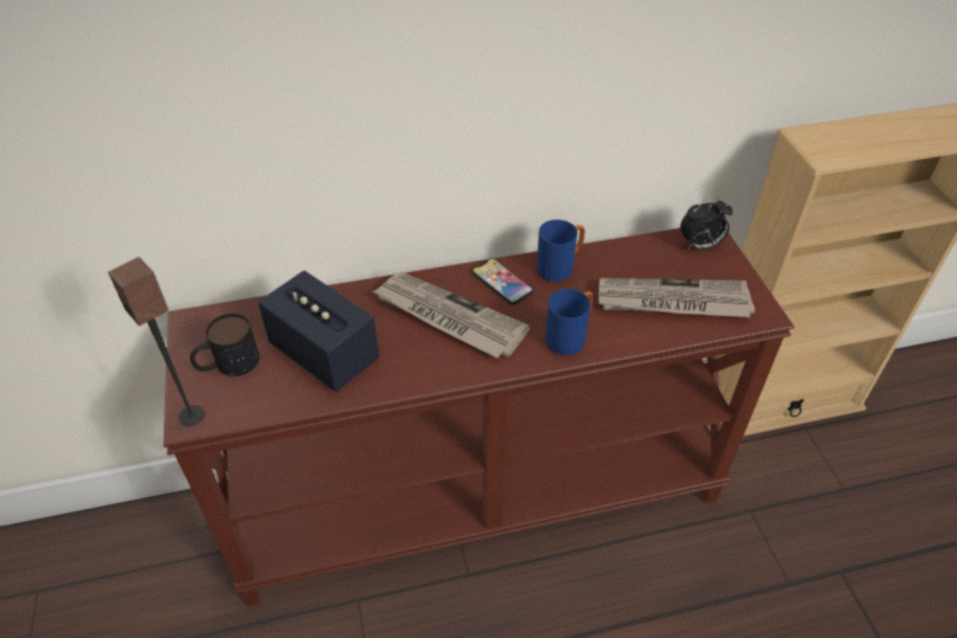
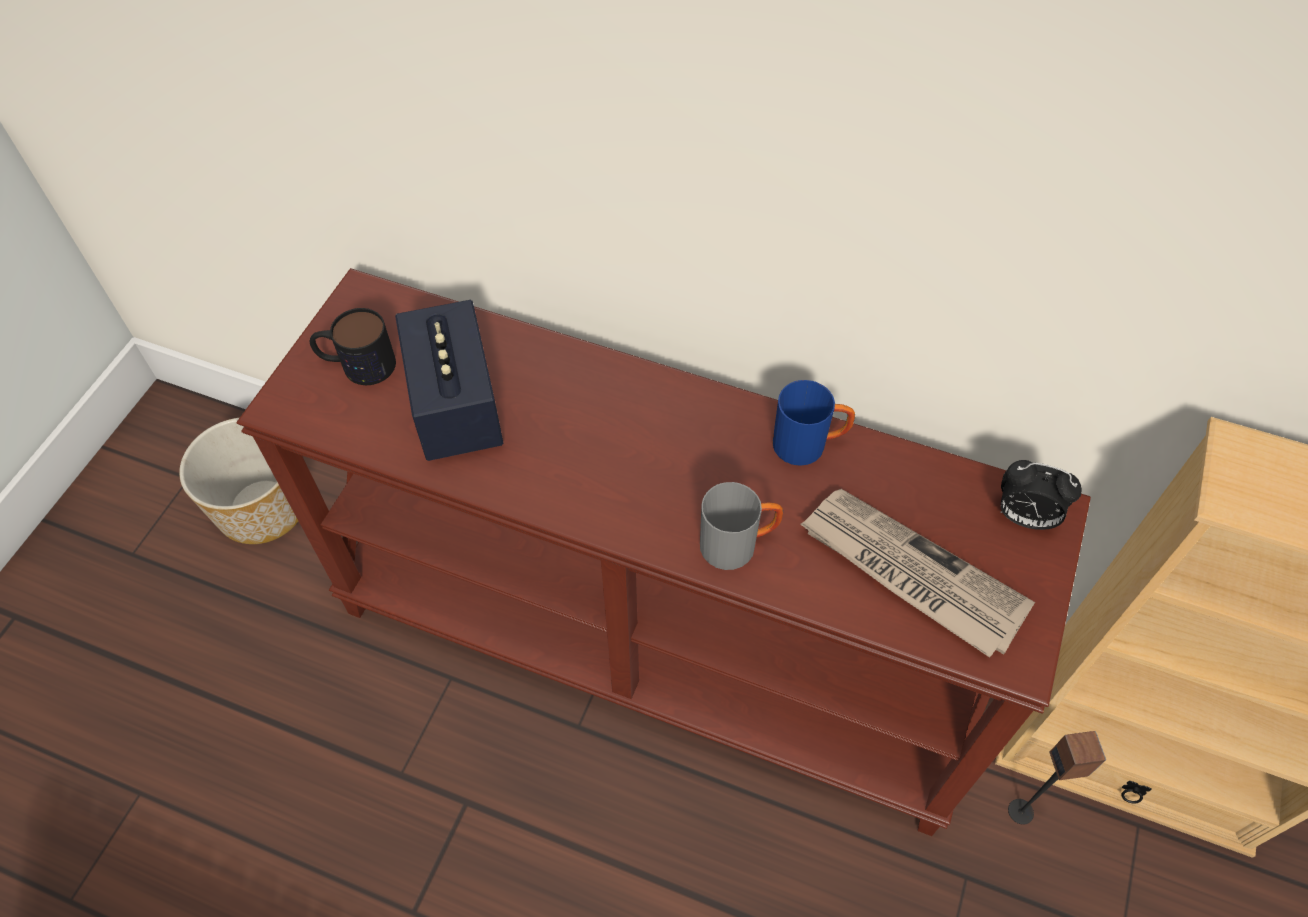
camera: 35 degrees right, 10 degrees up
speaker [108,257,205,426] -> speaker moved to [1008,731,1106,825]
newspaper [372,272,530,358] -> none
phone [472,258,533,305] -> none
blue mug [546,289,593,355] -> grey mug [700,482,783,570]
none -> planter [179,418,298,544]

